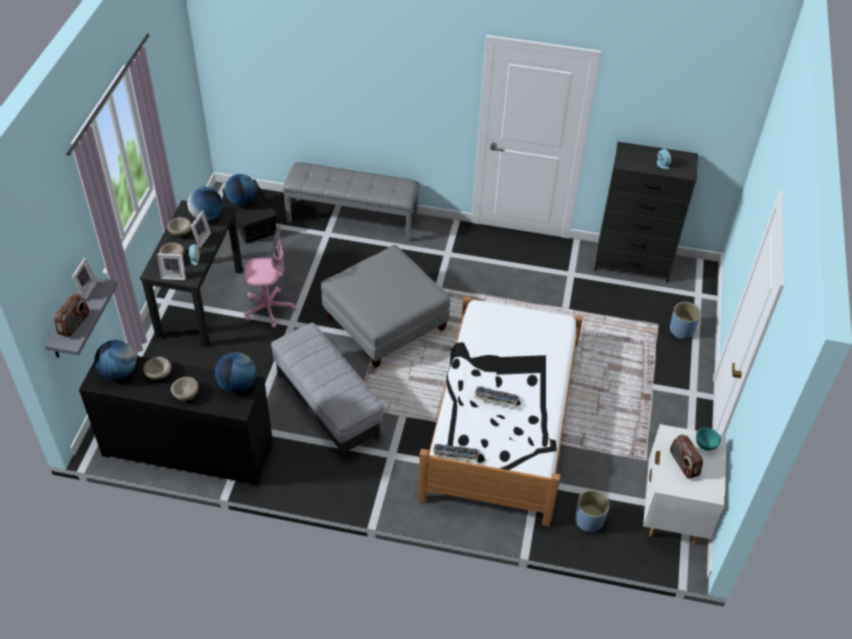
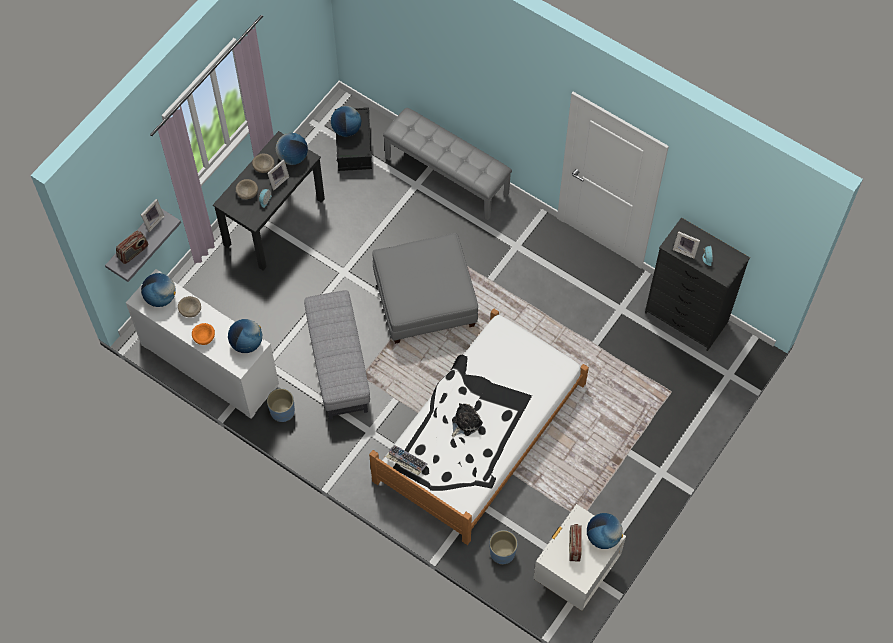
camera: 25 degrees right, 15 degrees up
black cabinet [79,356,273,486] -> white cabinet [126,269,279,419]
picture frame [157,254,186,280] -> picture frame moved to [673,231,700,259]
beige bowl [171,377,199,401] -> orange bowl [192,323,215,345]
pink office chair [244,224,296,328] -> none
keyboard [474,386,520,407] -> plush toy [452,403,483,438]
blue planter [670,302,701,339] -> blue planter moved to [267,388,295,422]
turquoise bowl [696,428,721,450] -> globe [587,513,623,549]

